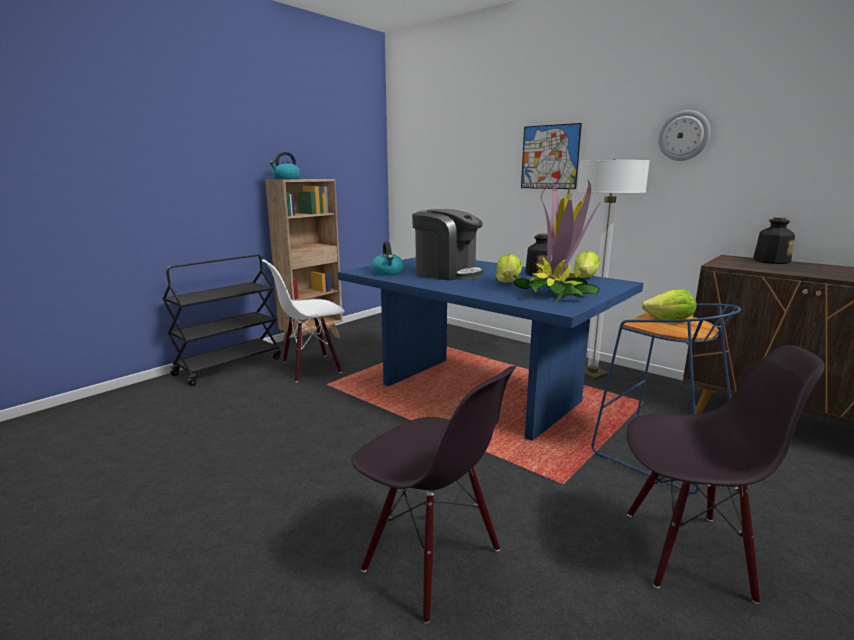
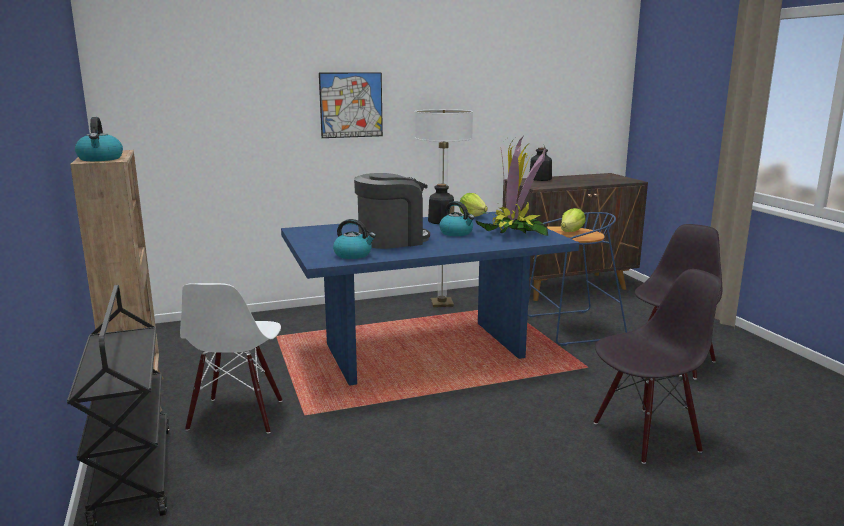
camera: 60 degrees left, 0 degrees up
lettuce [496,254,522,283] -> kettle [439,201,474,236]
wall clock [658,110,710,161] -> none

